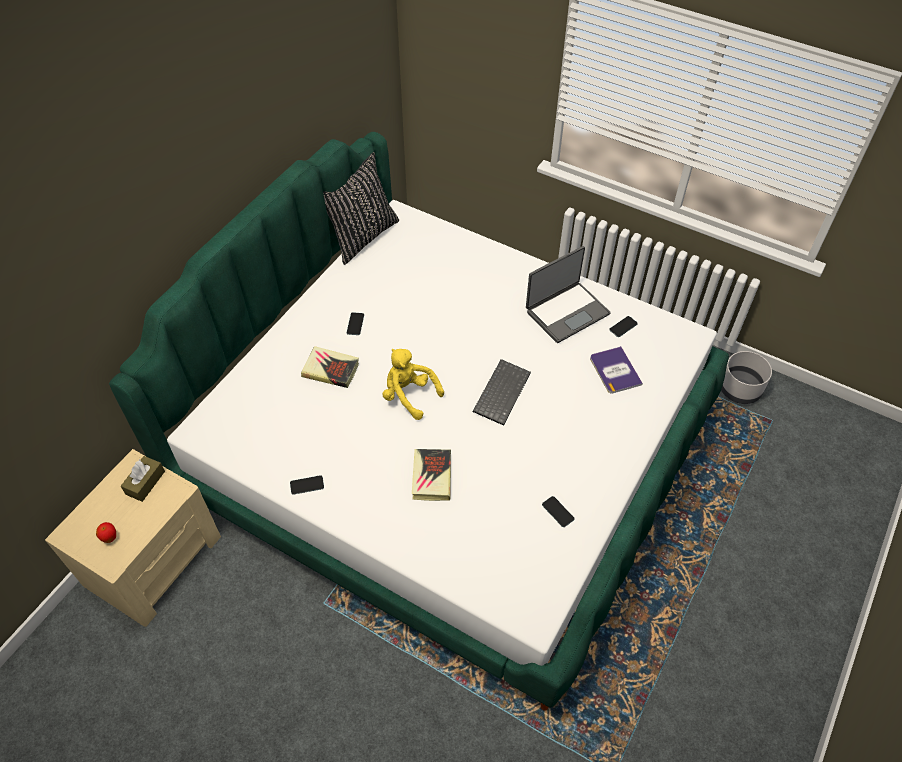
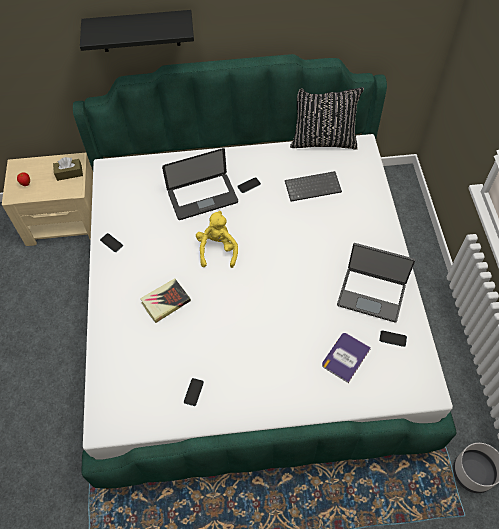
camera: 55 degrees right, 5 degrees up
book [301,346,359,388] -> laptop [162,148,238,220]
keyboard [473,359,531,426] -> keyboard moved to [285,171,342,202]
none -> black shelf [80,10,194,52]

